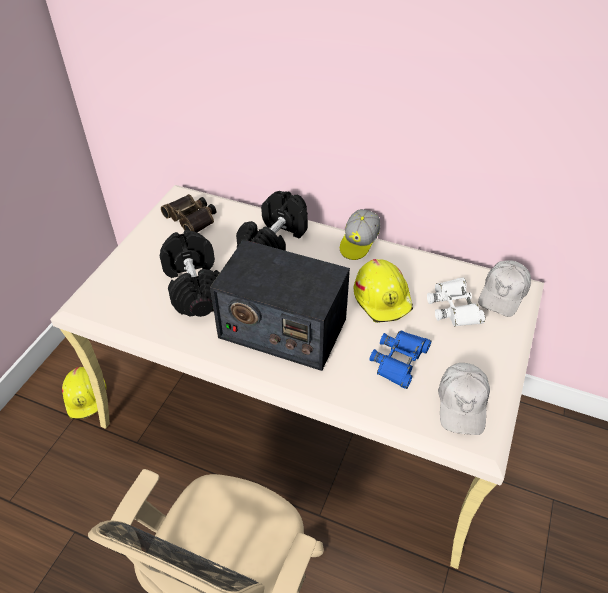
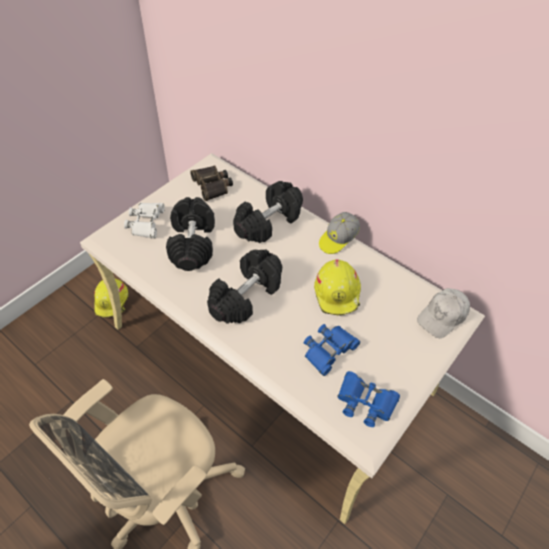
camera: 15 degrees right, 5 degrees up
radio [210,240,350,371] -> black dumbbell [207,249,282,324]
white binoculars [427,278,485,326] -> white binoculars moved to [124,203,165,238]
white cap [438,363,490,435] -> blue binoculars [337,371,400,427]

